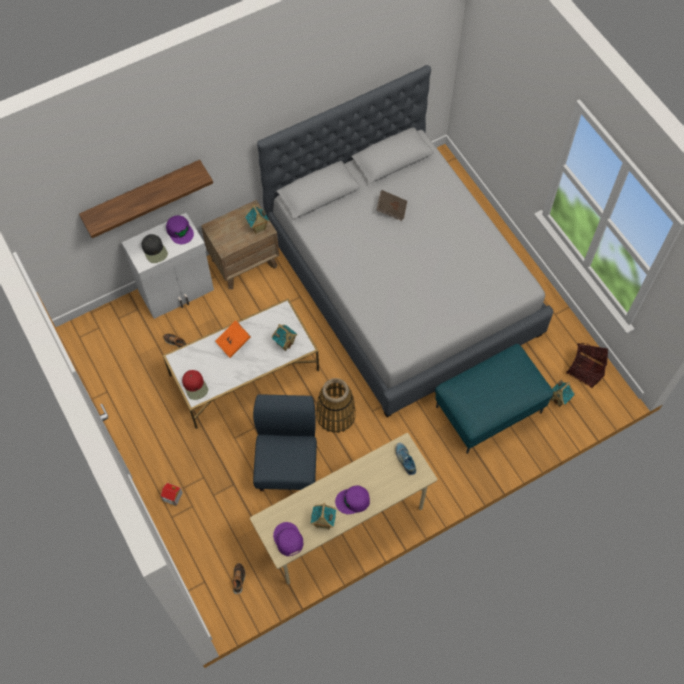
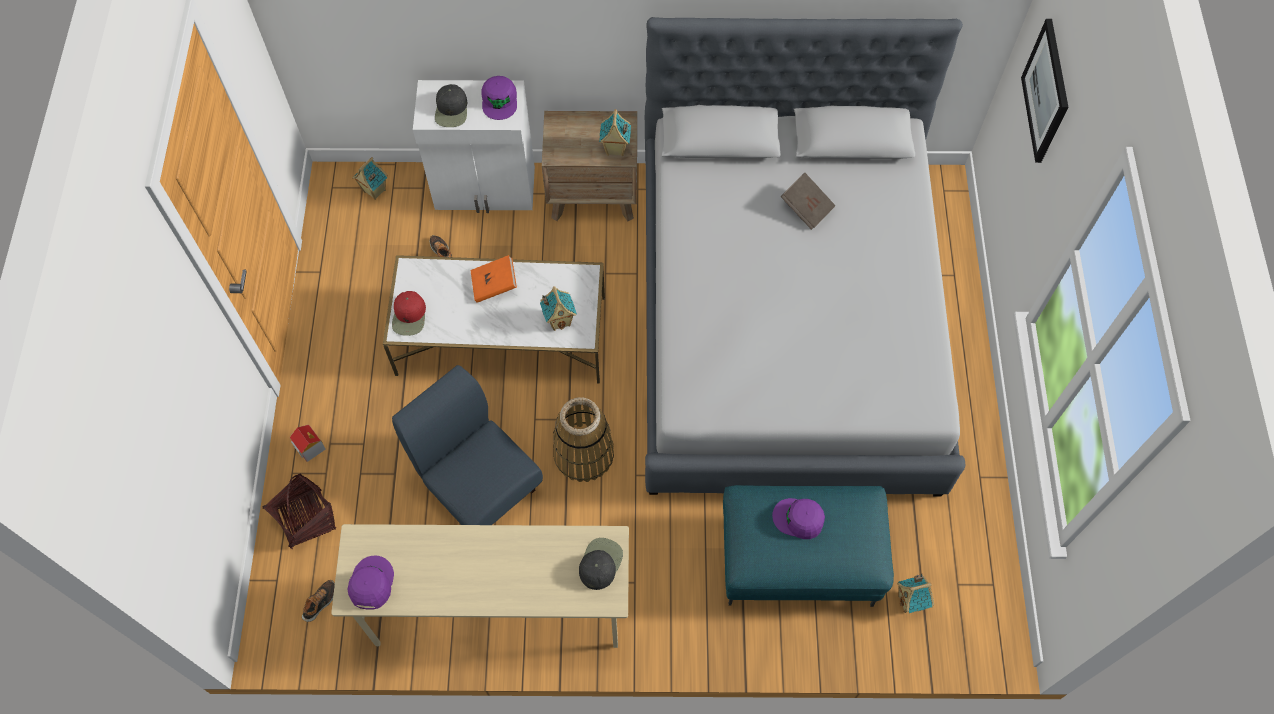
camera: 30 degrees right, 0 degrees up
shelf [79,160,213,238] -> none
blue chair [253,394,317,491] -> blue chair turned 75 degrees counterclockwise [392,365,543,525]
toy house [311,503,336,530] -> toy house moved to [353,157,388,200]
purple cap [335,485,370,514] -> purple cap moved to [772,498,825,539]
shoe [395,443,416,475] -> black cap [579,538,623,590]
basket [566,343,608,388] -> basket moved to [262,473,336,549]
none -> picture [1021,19,1068,163]

